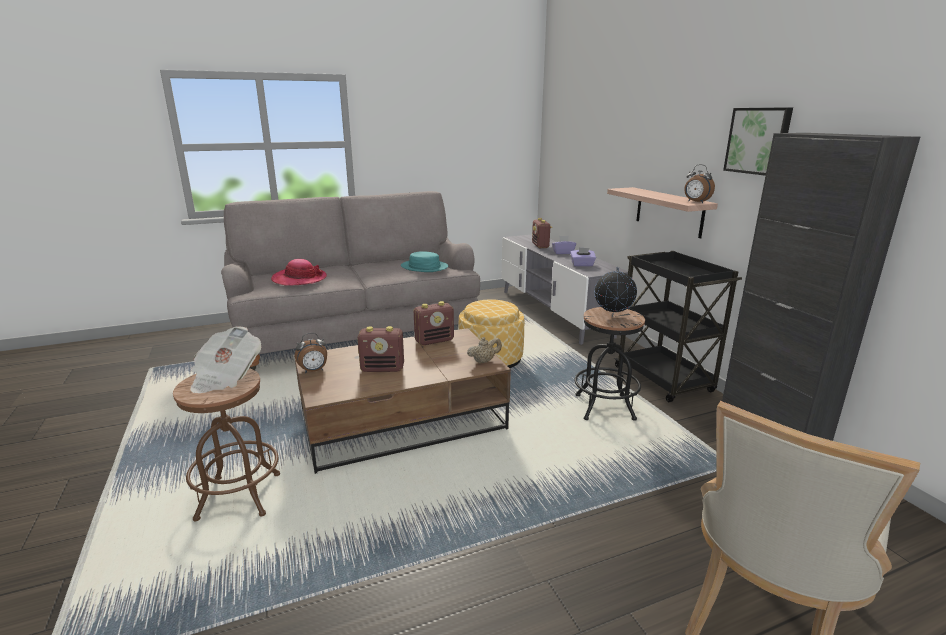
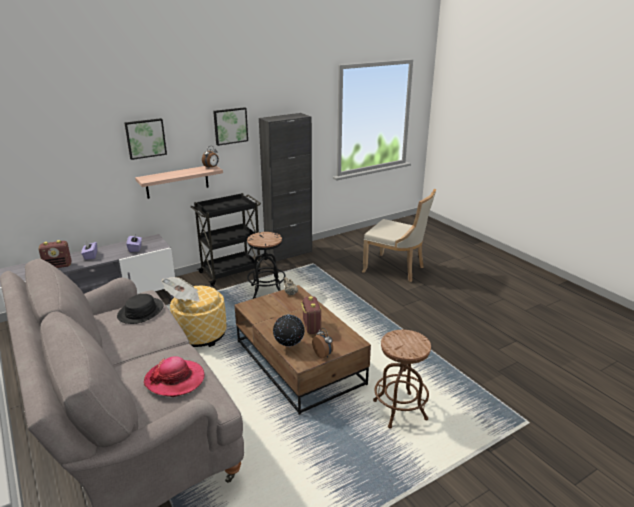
camera: 100 degrees left, 5 degrees up
newspaper [190,326,261,393] -> newspaper moved to [161,277,200,302]
turquoise hat [401,251,448,272] -> black hat [117,294,164,324]
radio [414,301,454,345] -> none
globe [594,267,637,317] -> globe moved to [273,314,305,348]
none -> picture [124,118,167,160]

